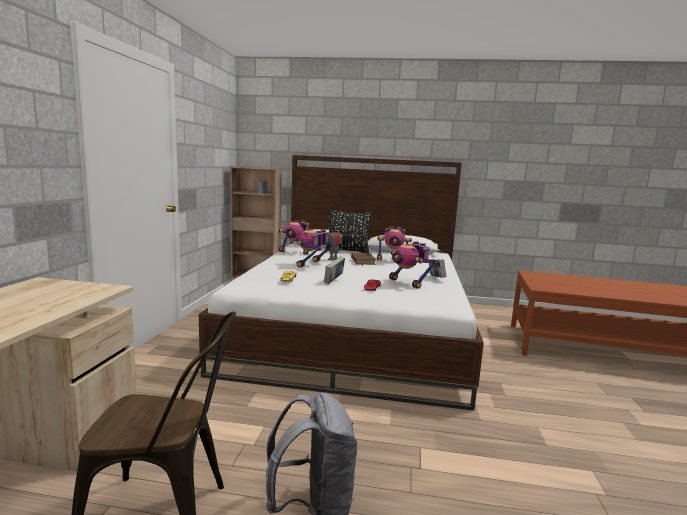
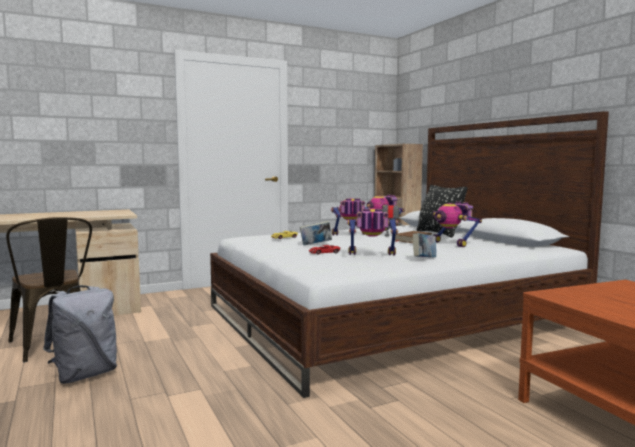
camera: 55 degrees right, 5 degrees down
toy robot [389,241,438,289] -> toy robot turned 75 degrees clockwise [347,208,398,255]

